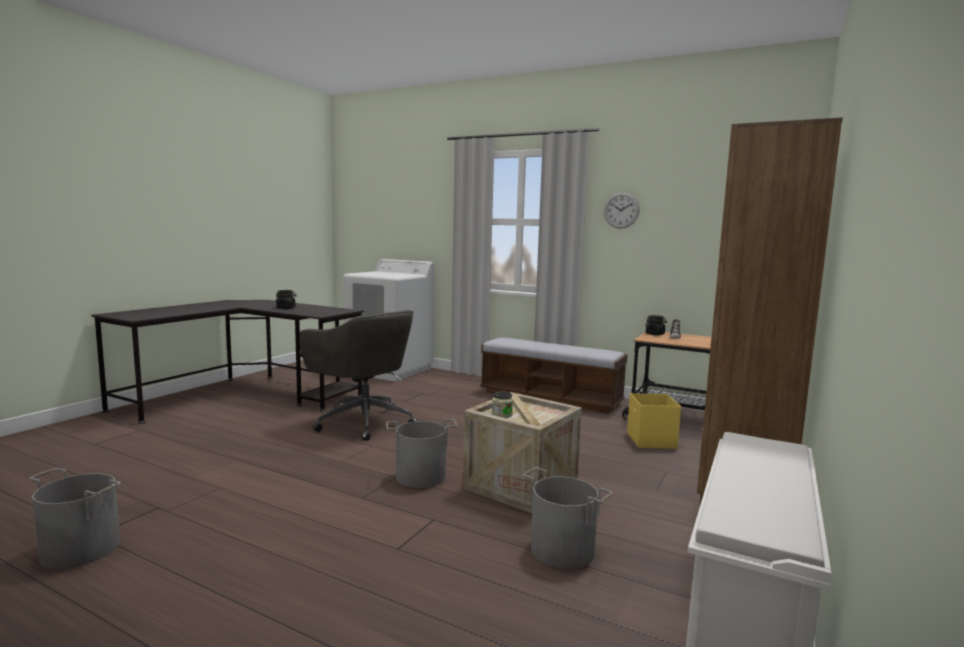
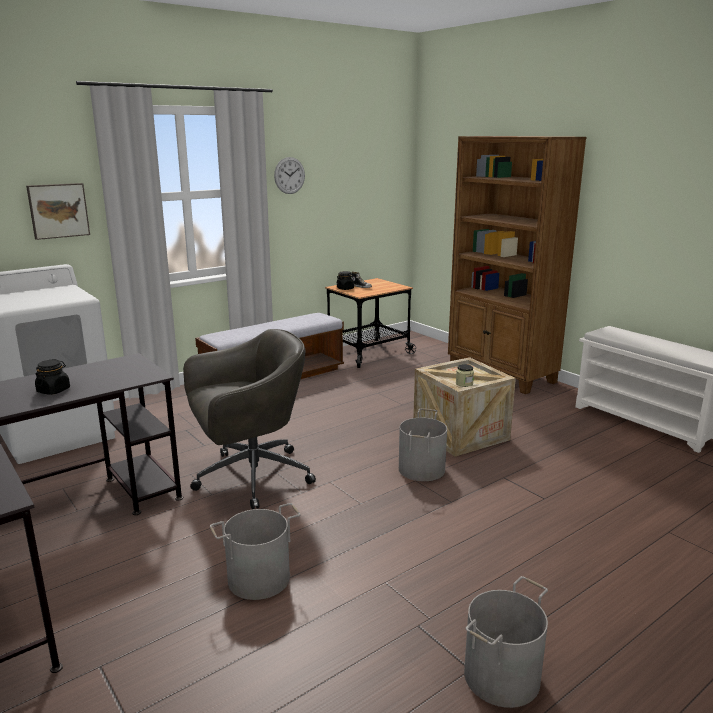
camera: 65 degrees left, 10 degrees up
grey bucket [523,467,613,569] -> grey bucket moved to [210,503,301,600]
yellow storage box [627,393,681,449] -> none
none -> picture [26,183,90,240]

